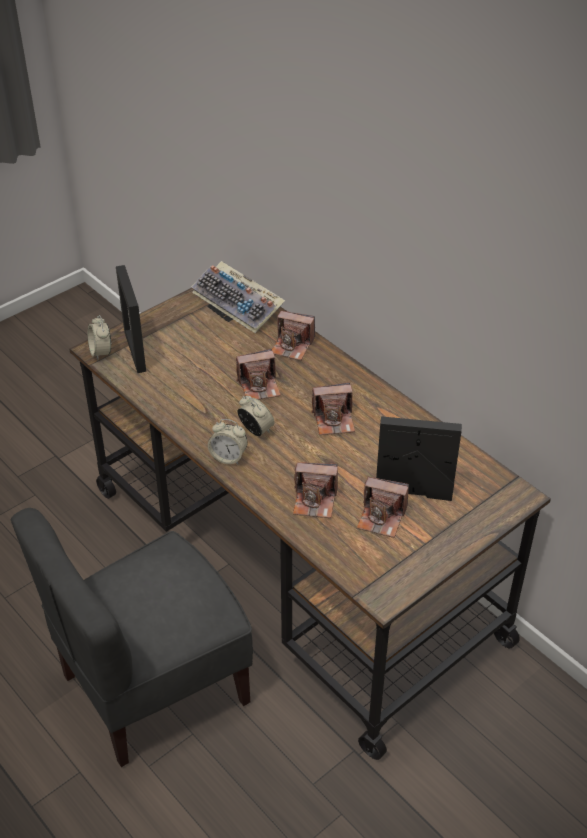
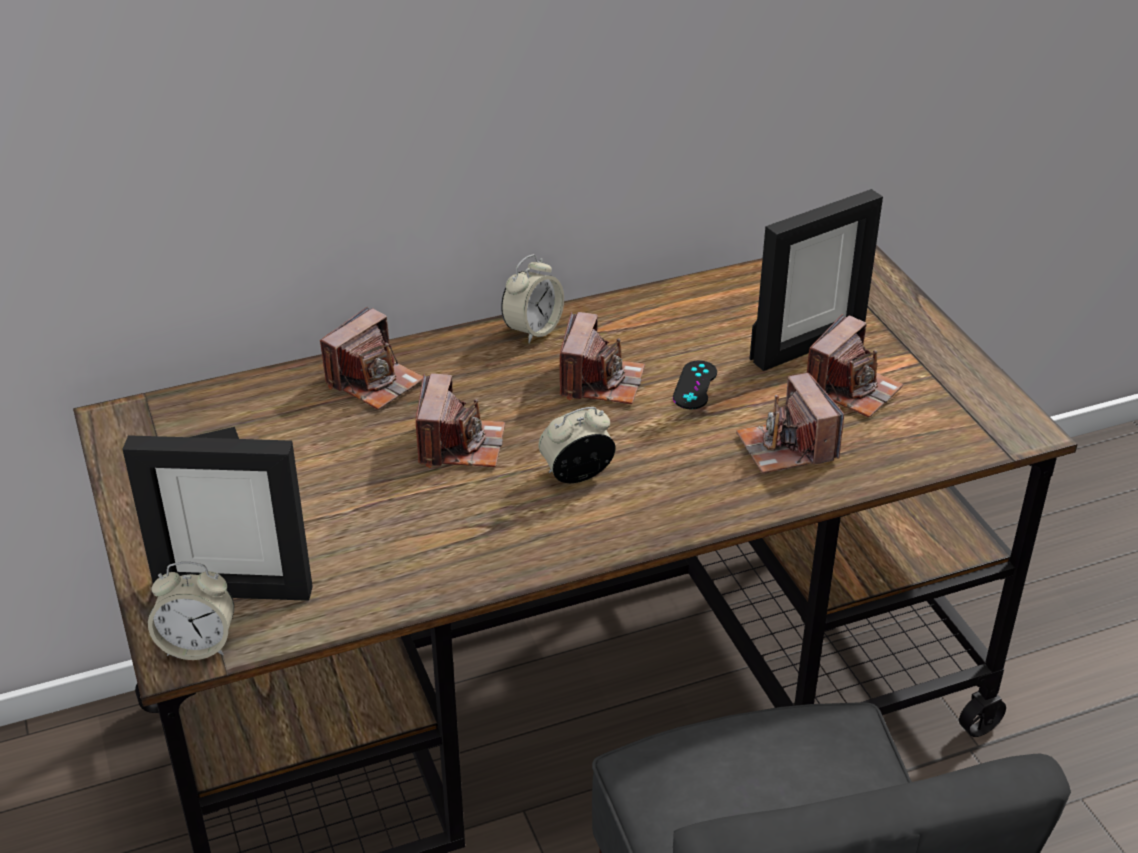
camera: 70 degrees left, 5 degrees down
keyboard [191,261,285,333] -> none
alarm clock [208,419,248,465] -> alarm clock moved to [501,254,564,344]
camera [293,462,338,518] -> camera turned 135 degrees clockwise [736,373,844,474]
picture frame [376,416,462,501] -> picture frame turned 150 degrees counterclockwise [749,189,883,371]
none -> black game controller [673,360,717,409]

